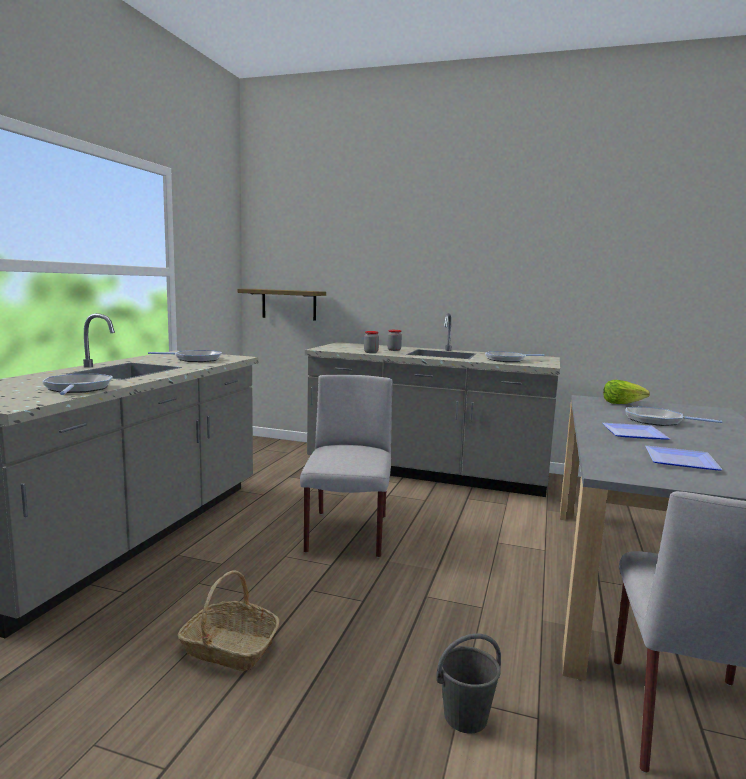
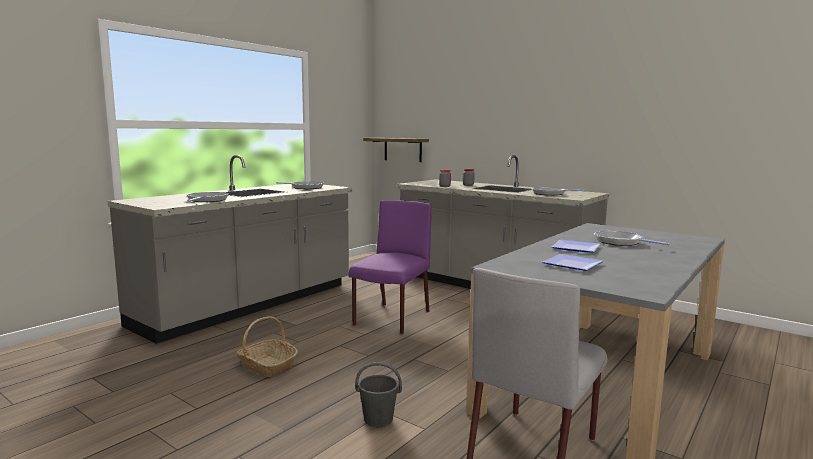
camera: 20 degrees right, 0 degrees up
grey chair [300,375,393,558] -> purple chair [349,200,432,334]
lettuce [603,380,650,404] -> none

